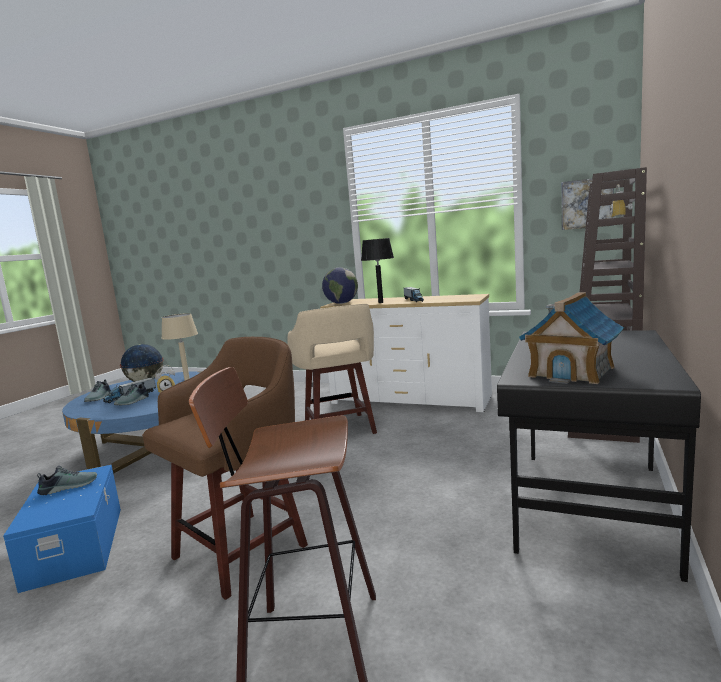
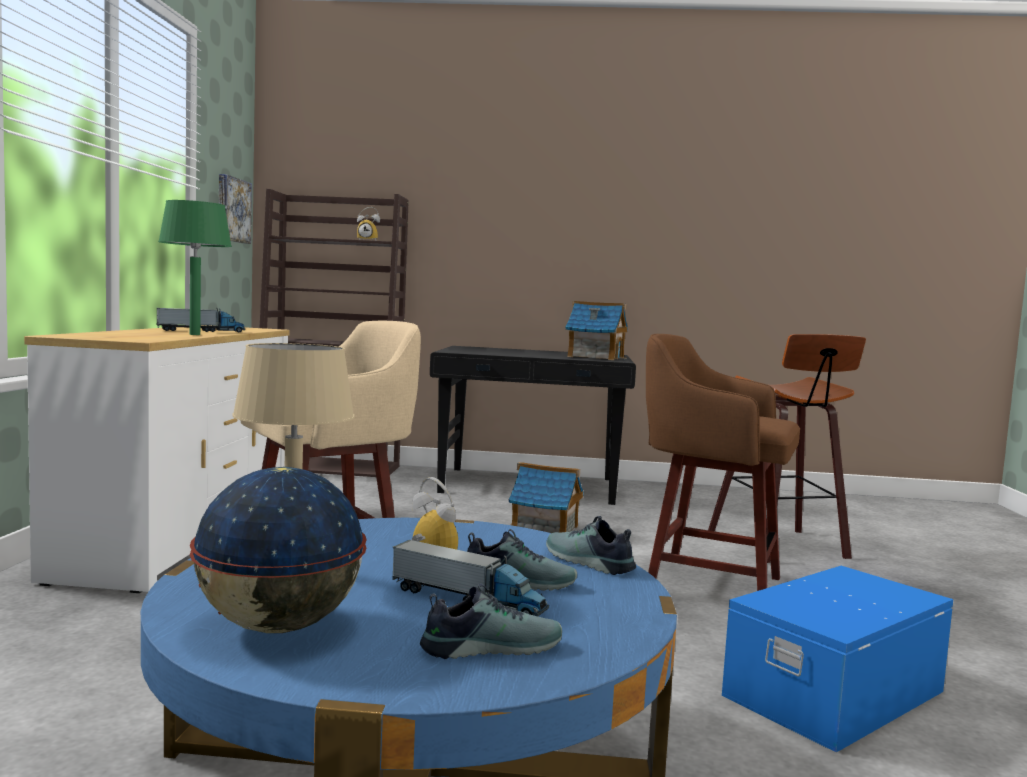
camera: 110 degrees left, 5 degrees down
shoe [37,466,97,495] -> shoe moved to [546,516,636,575]
globe [322,267,358,304] -> none
black table lamp [361,238,394,303] -> green table lamp [158,200,232,335]
none -> toy house [509,462,584,533]

